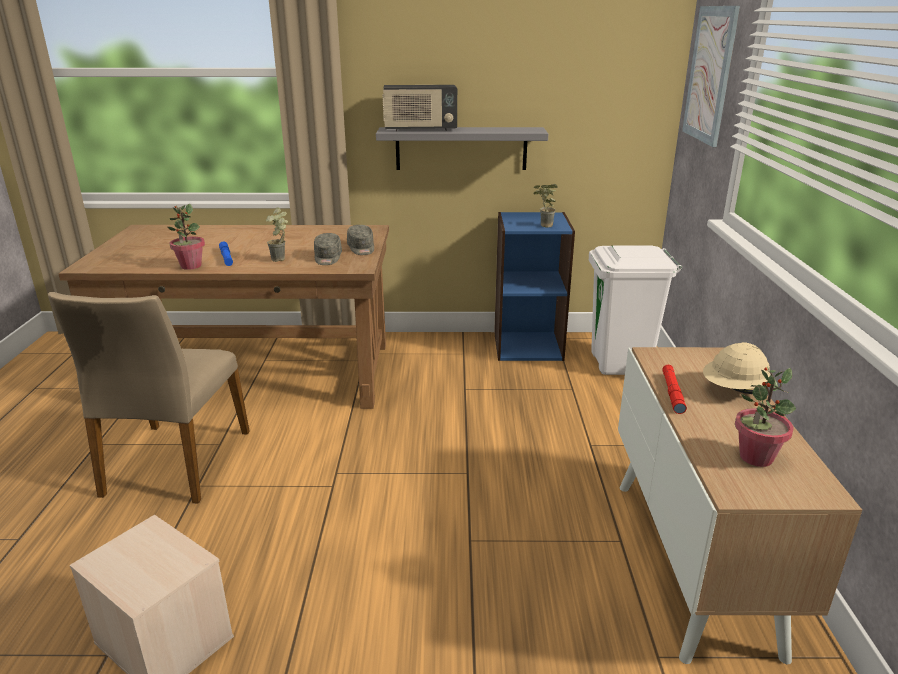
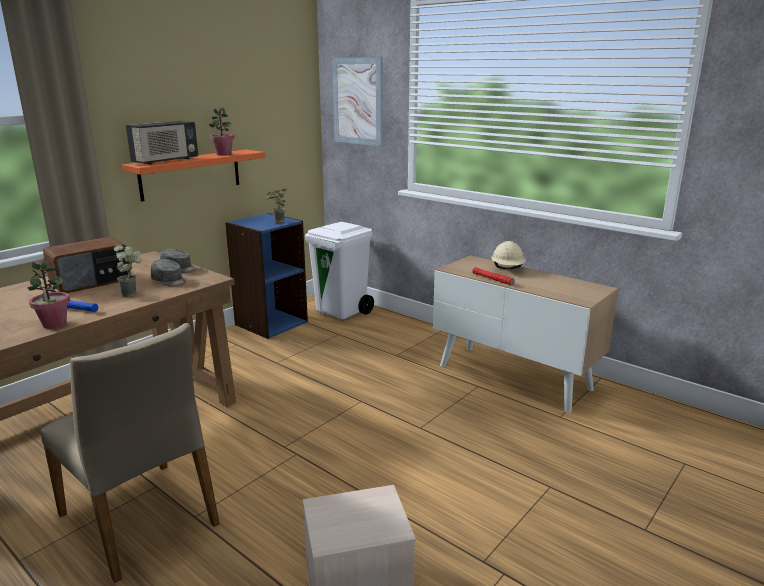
camera: 50 degrees left, 5 degrees down
grey shelf [376,127,548,170] -> orange shelf [122,150,265,201]
potted plant [735,366,796,467] -> potted plant moved to [209,108,235,156]
none -> radio [43,237,131,293]

